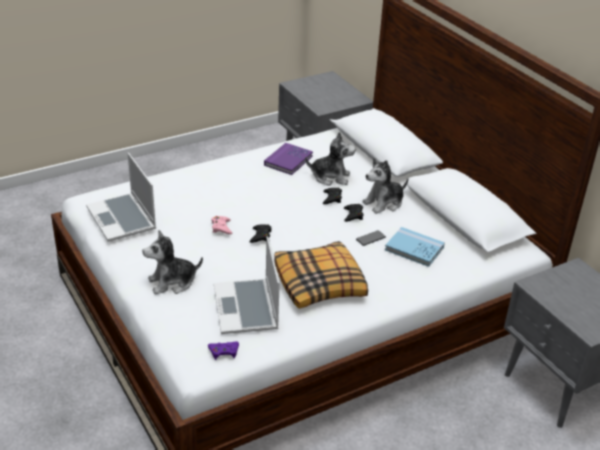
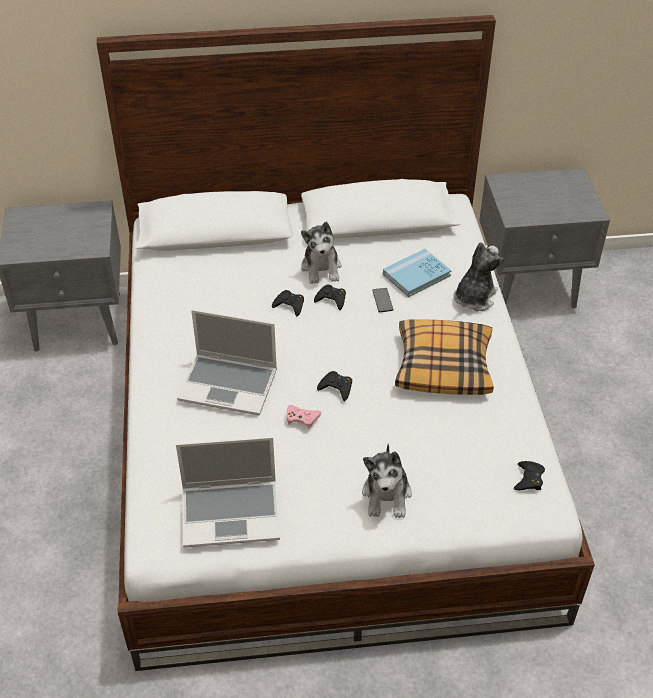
camera: 65 degrees left, 10 degrees up
purple game controller [208,341,239,360] -> black game controller [514,461,545,490]
laptop [214,236,280,334] -> laptop moved to [177,309,277,415]
purple book [264,143,313,175] -> none
plush toy [305,132,356,186] -> plush toy moved to [453,242,504,311]

